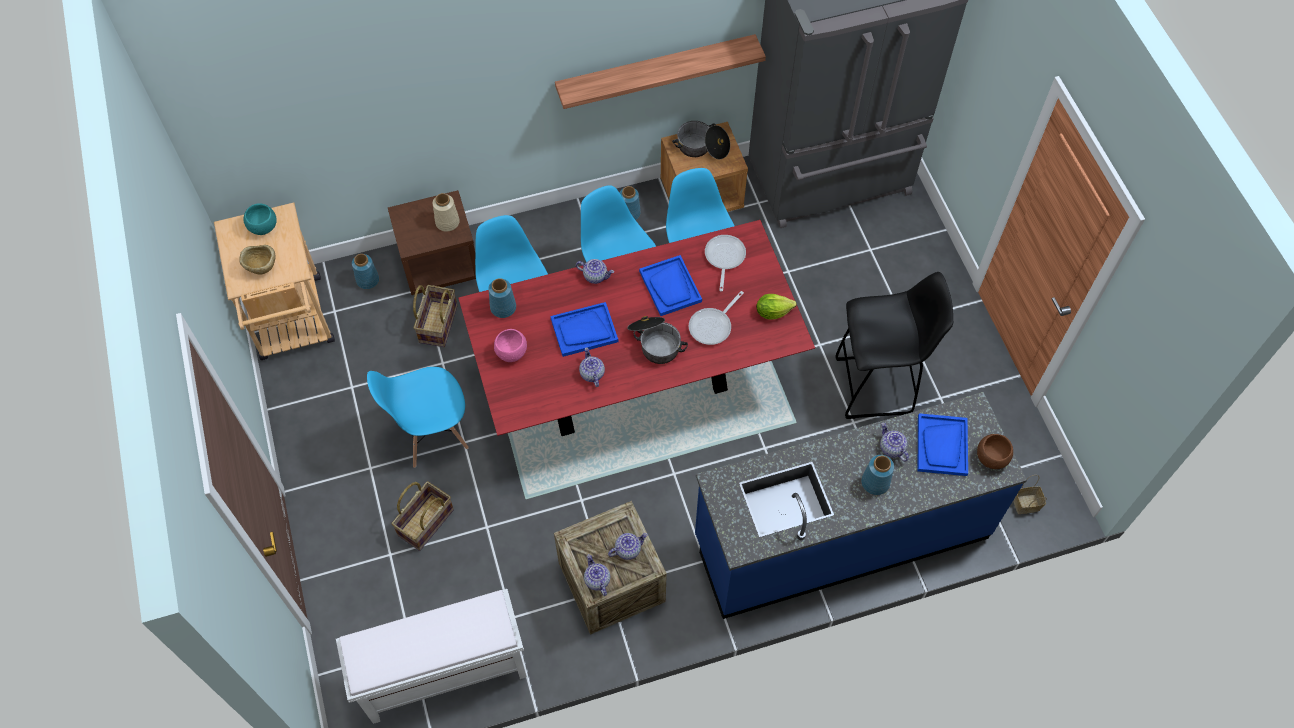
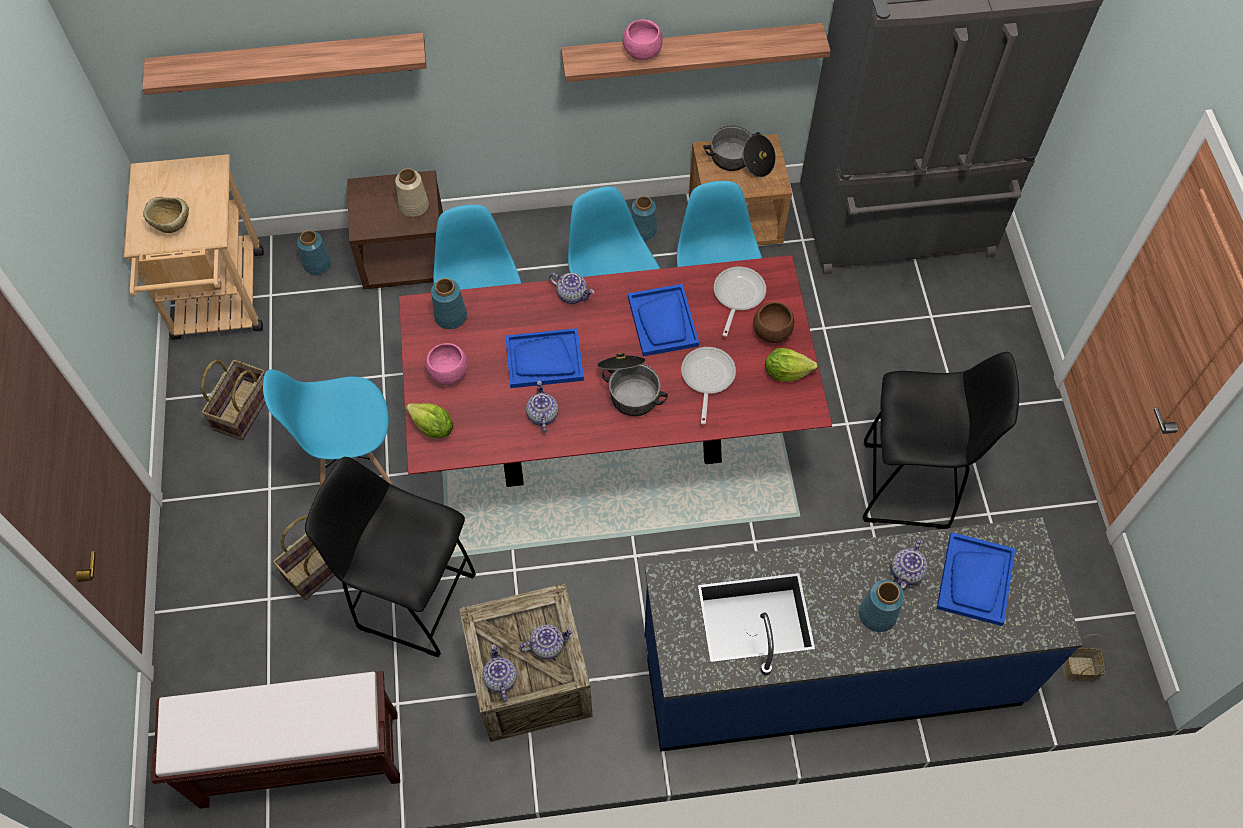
camera: 10 degrees right, 0 degrees up
turquoise bowl [243,203,277,235] -> none
white bench [336,589,527,724] -> brown bench [151,671,400,809]
basket [413,285,458,347] -> basket moved to [201,360,265,440]
frying pan [689,291,744,345] -> frying pan turned 135 degrees clockwise [681,347,736,424]
teapot [880,423,909,462] -> teapot turned 135 degrees counterclockwise [891,539,928,588]
brown bowl [977,434,1013,469] -> brown bowl moved to [753,302,794,343]
none -> shelf [142,33,427,95]
none -> black stool [305,457,476,657]
none -> lettuce [406,403,453,438]
none -> pink bowl [623,19,663,60]

